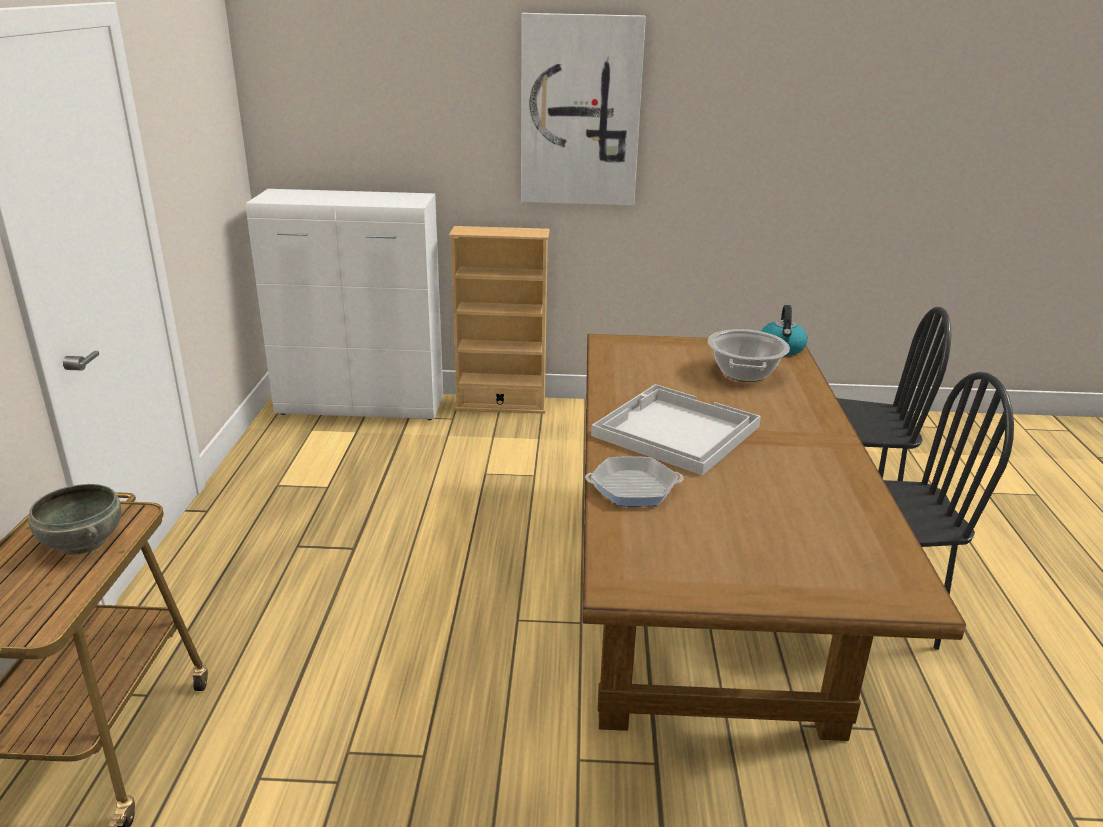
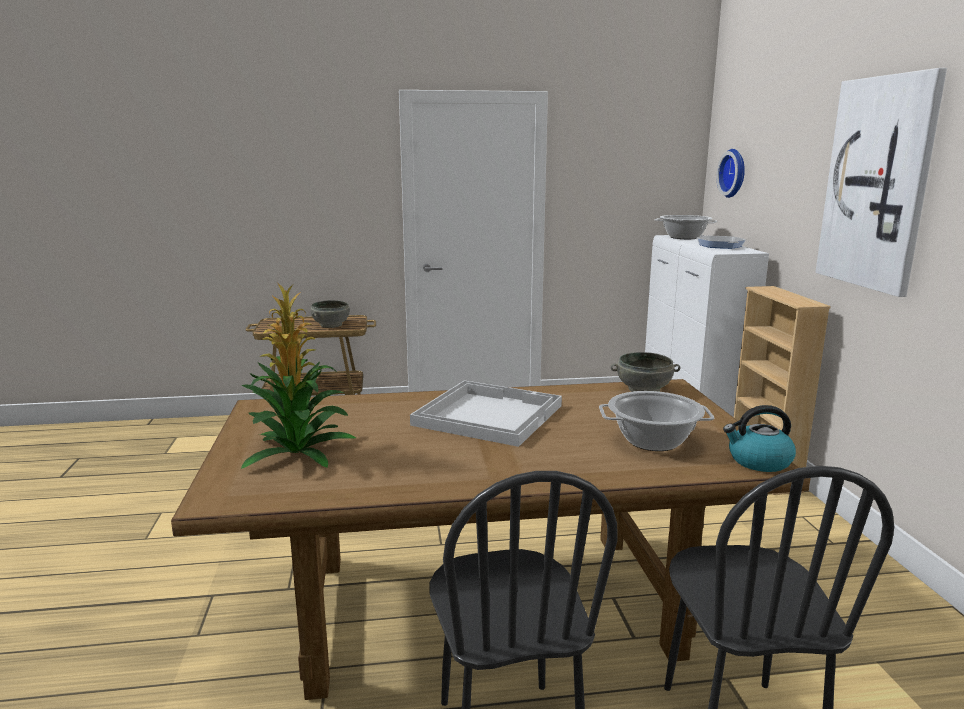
camera: 80 degrees right, 10 degrees down
frying pan [585,456,683,506] -> frying pan moved to [697,236,746,249]
none -> potted plant [241,283,356,469]
none -> grey bowl [611,352,680,392]
none -> cooking pot [655,215,718,239]
none -> wall clock [716,149,745,198]

